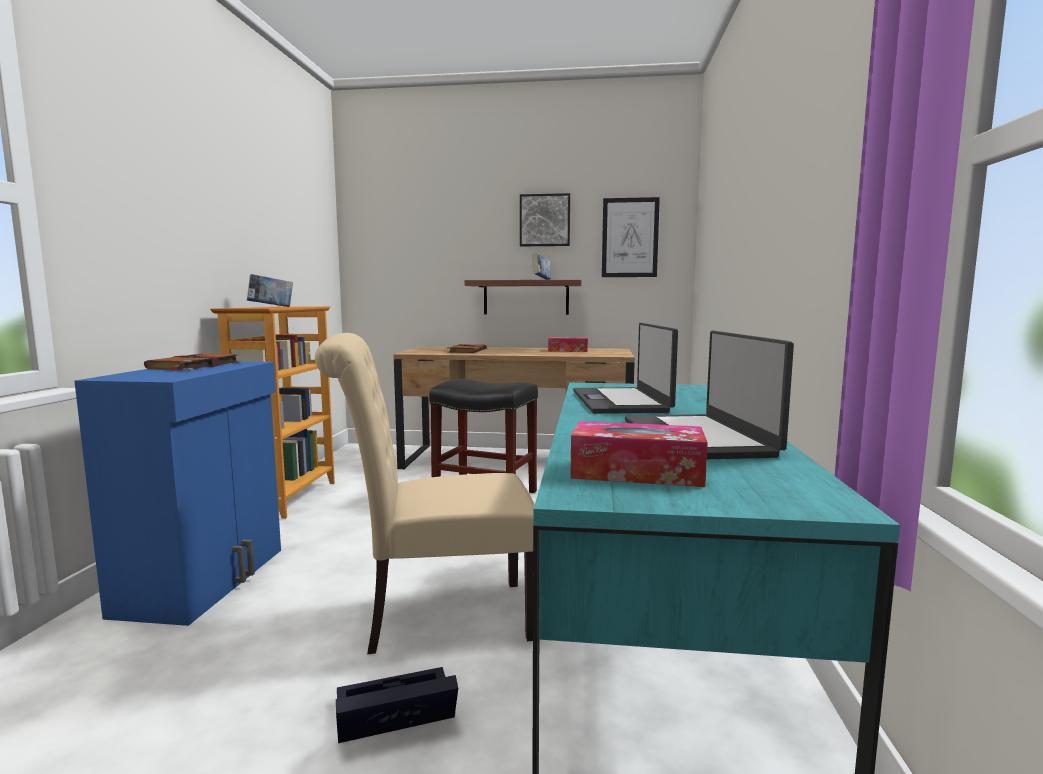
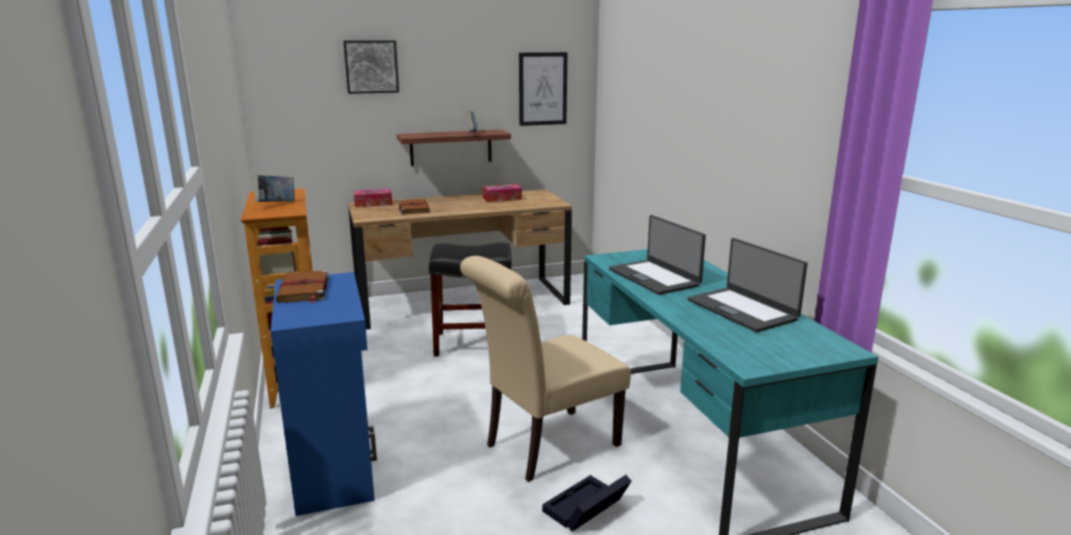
camera: 25 degrees left, 10 degrees up
picture [520,193,570,246] -> picture moved to [343,40,399,94]
tissue box [570,421,708,487] -> tissue box moved to [354,189,392,207]

